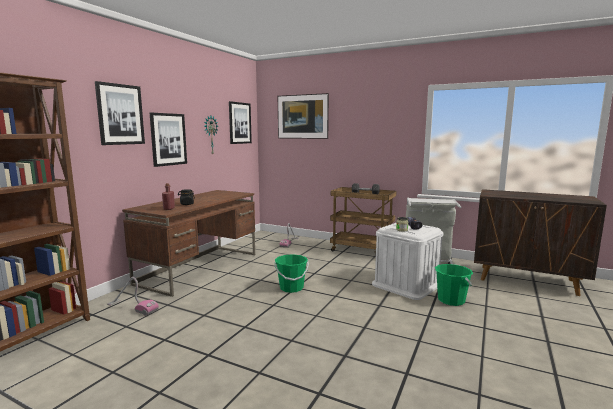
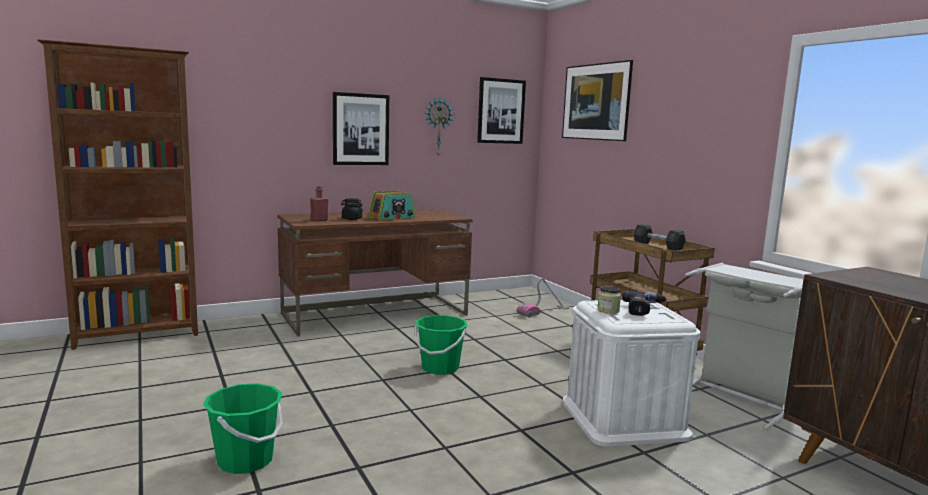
camera: 35 degrees right, 0 degrees up
picture [95,81,145,145] -> none
vacuum cleaner [107,277,159,316] -> none
green bucket [435,264,473,306] -> green bucket moved to [203,383,283,474]
none -> radio [368,191,416,221]

